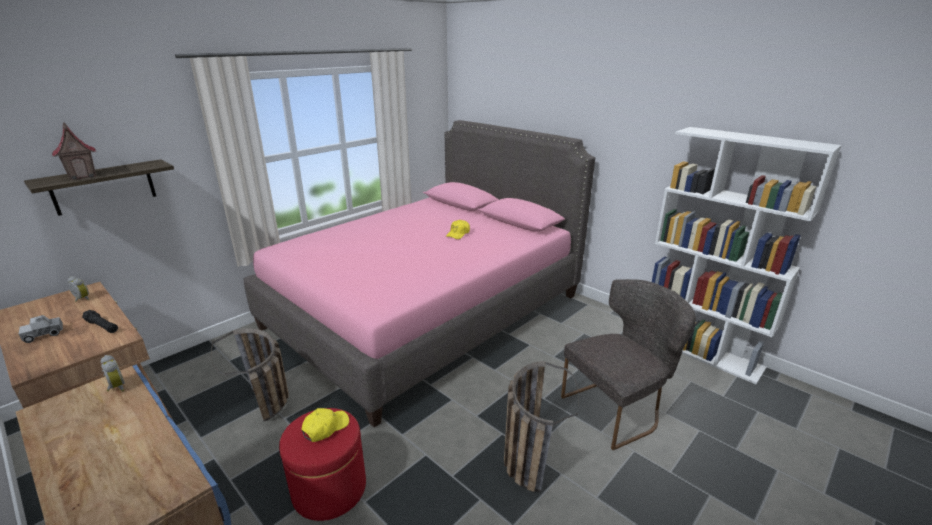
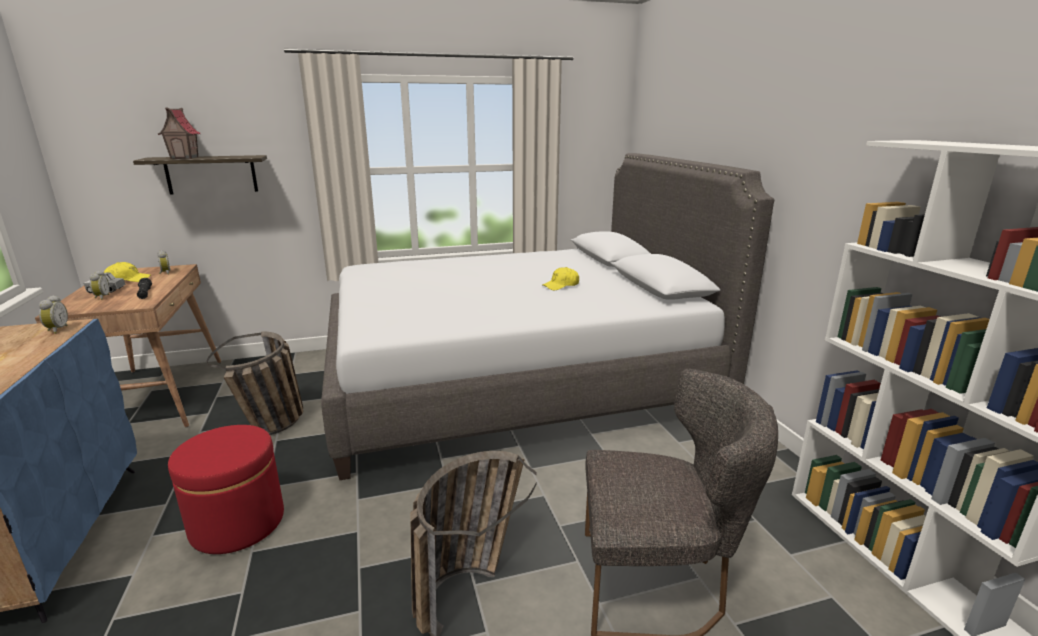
camera: 30 degrees right, 5 degrees down
pink bed [244,120,595,427] -> grey bed [321,153,774,480]
yellow cap [302,408,349,442] -> yellow cap moved to [104,262,151,282]
none -> alarm clock [90,271,110,300]

